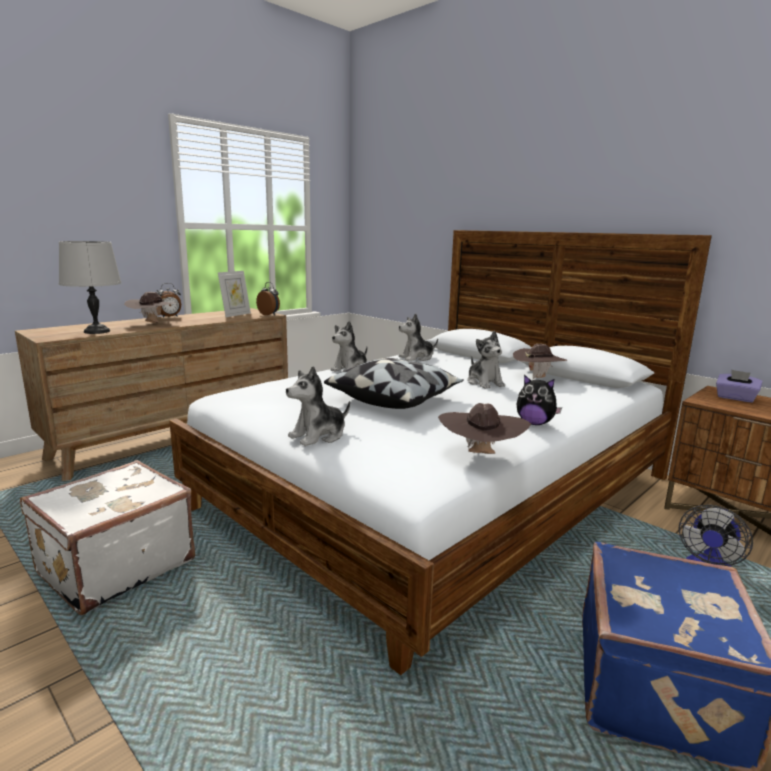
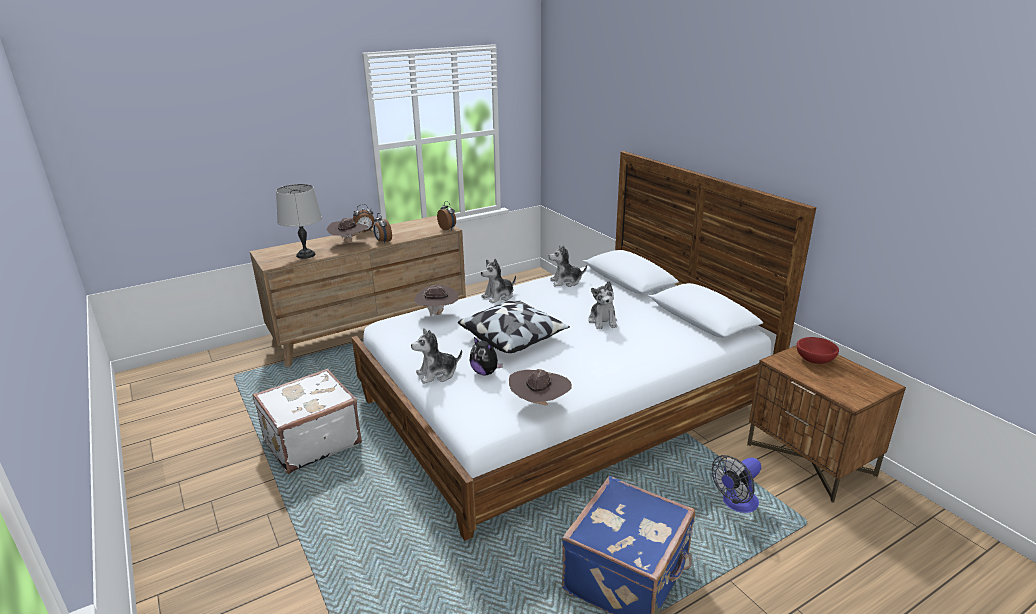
camera: 15 degrees right, 10 degrees up
picture frame [218,271,251,317] -> none
brown hat [513,344,567,379] -> brown hat moved to [414,284,459,316]
plush toy [517,375,562,425] -> plush toy moved to [469,337,503,376]
purple tissue box [716,370,763,403] -> red bowl [797,337,839,364]
none -> alarm clock [374,213,392,243]

